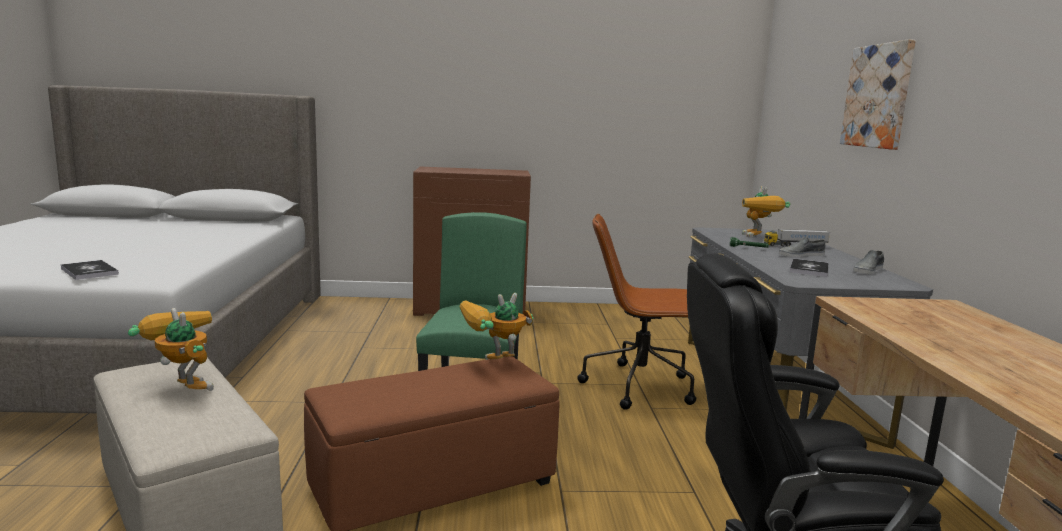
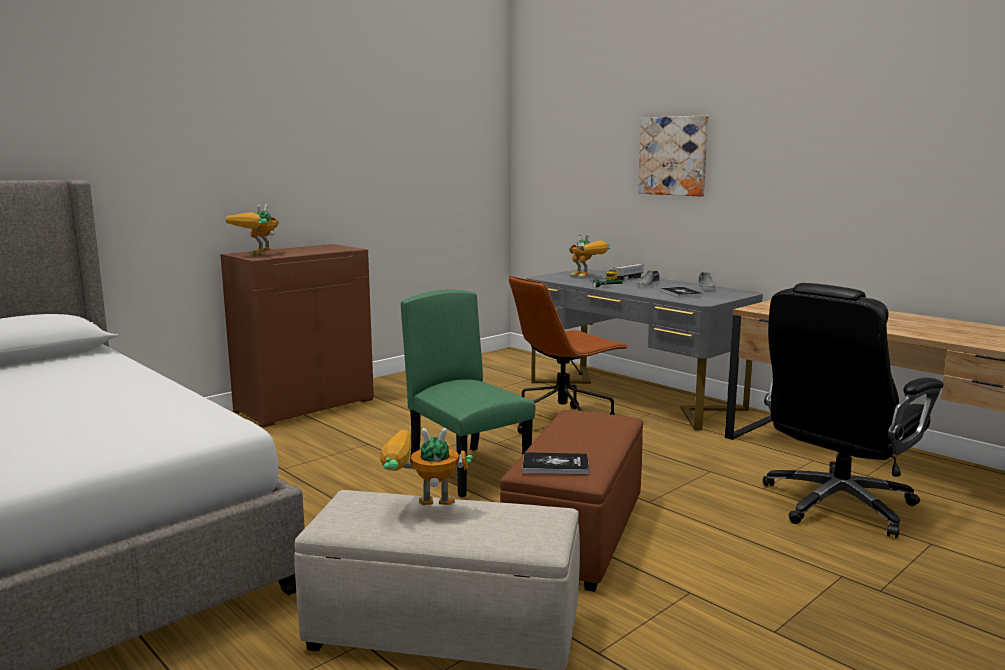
camera: 40 degrees left, 0 degrees up
book [61,260,119,280] -> book moved to [523,452,589,475]
toy robot [459,293,534,360] -> toy robot moved to [226,204,279,255]

